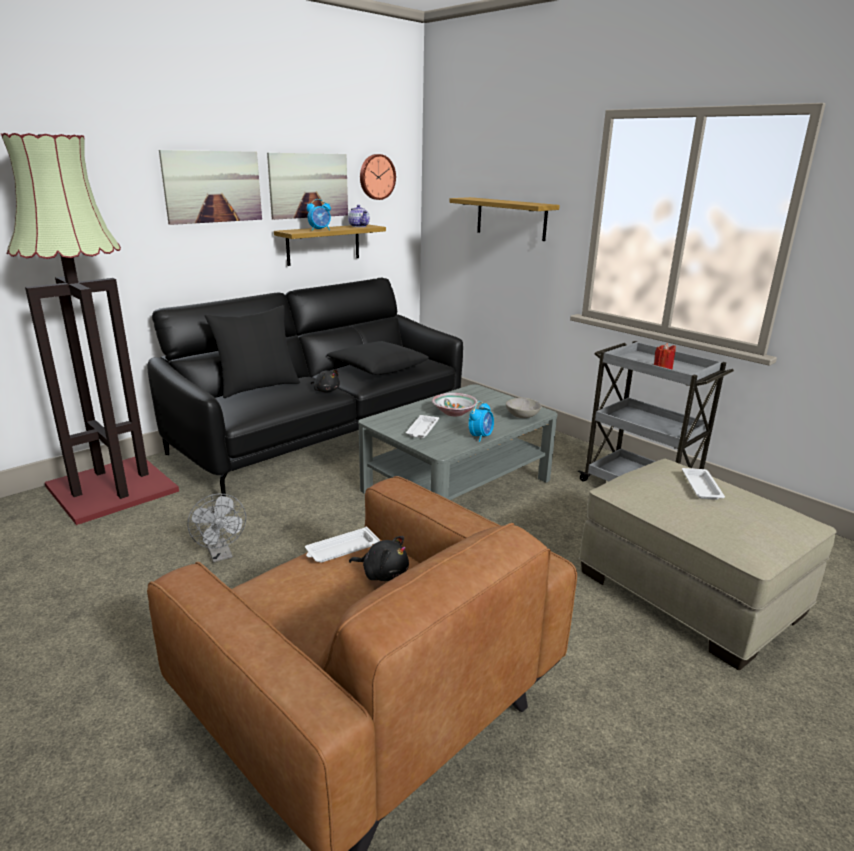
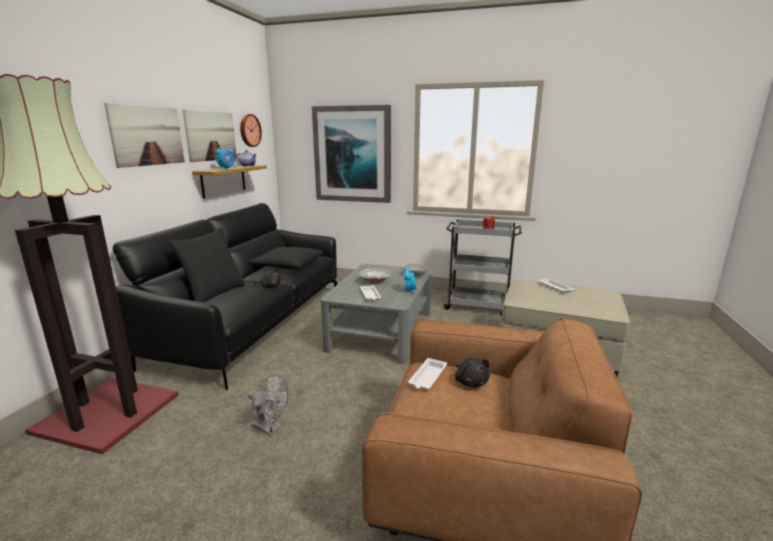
camera: 30 degrees left, 5 degrees down
black plush toy [349,536,409,581] -> black plush toy turned 75 degrees clockwise [455,358,490,387]
shelf [449,197,560,241] -> picture [312,105,391,203]

